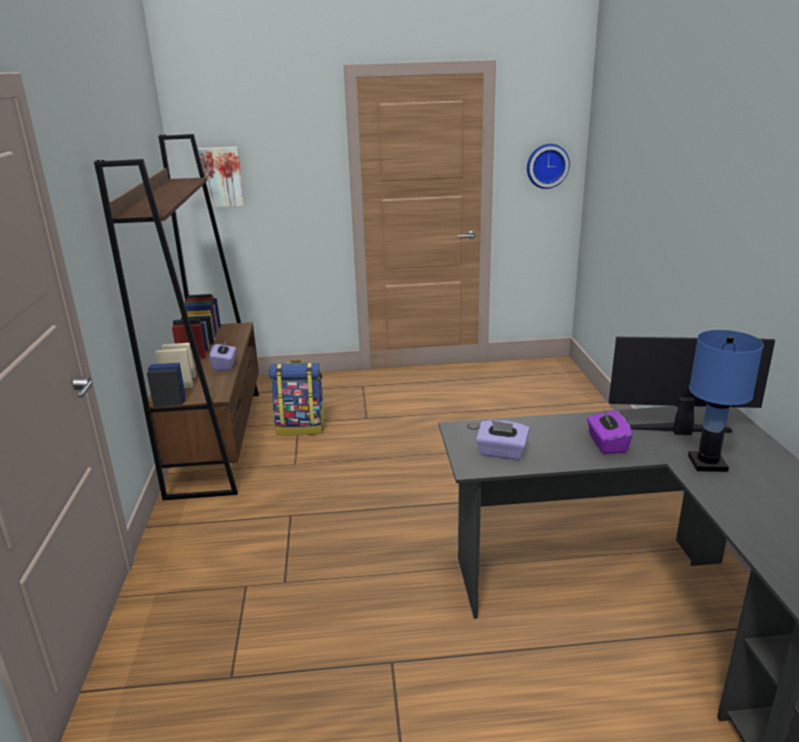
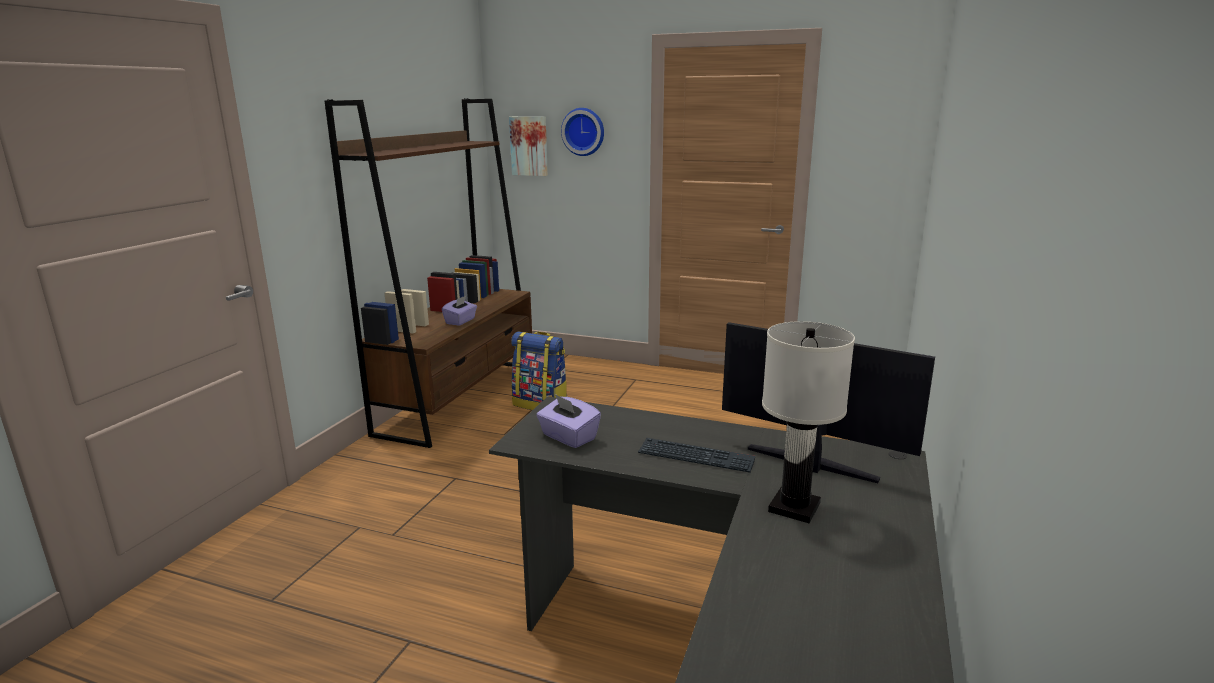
camera: 25 degrees right, 5 degrees down
wall clock [527,144,570,189] -> wall clock moved to [561,108,604,156]
purple tissue box [587,408,633,454] -> keyboard [638,438,755,473]
blue table lamp [688,330,764,472] -> white table lamp [762,321,855,523]

